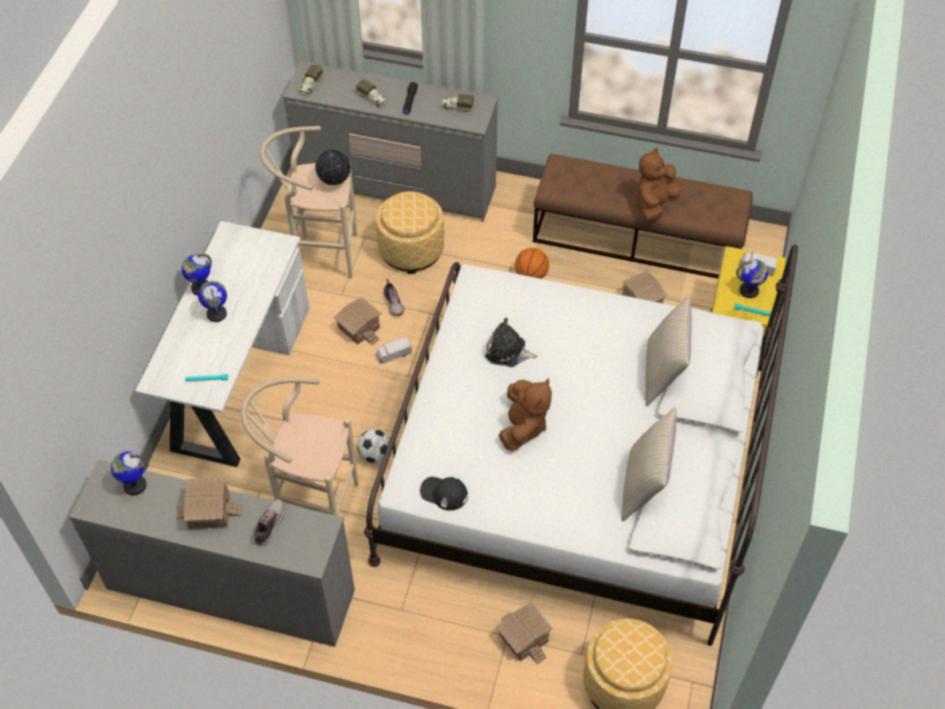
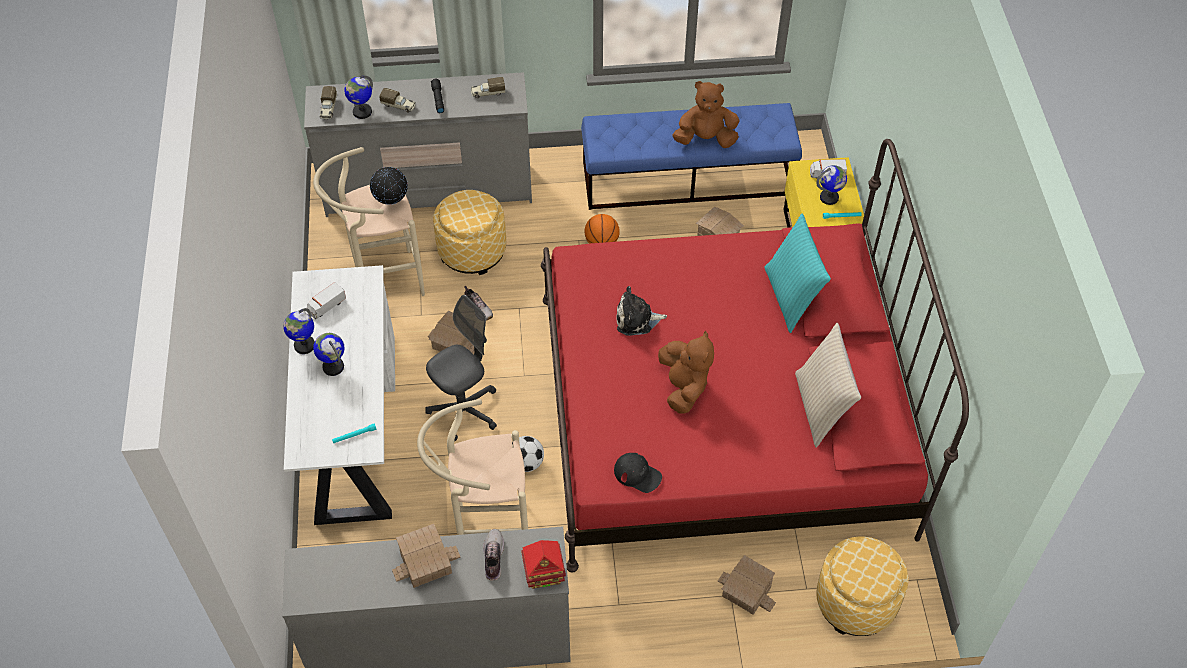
camera: 20 degrees left, 0 degrees up
globe [111,451,149,495] -> globe moved to [344,75,373,119]
white bed [364,244,798,646] -> red bed [541,139,969,572]
toy truck [376,337,412,364] -> toy truck moved to [307,282,346,319]
black cap [420,477,468,511] -> black cap turned 150 degrees counterclockwise [614,453,662,493]
brown bench [533,154,753,279] -> blue bench [581,103,802,210]
brown plush toy [637,148,680,221] -> brown plush toy turned 75 degrees clockwise [673,81,739,148]
beige pillow [645,294,692,407] -> turquoise pillow [764,213,831,333]
none -> grey office chair [425,295,497,442]
none -> toy house [521,540,566,589]

